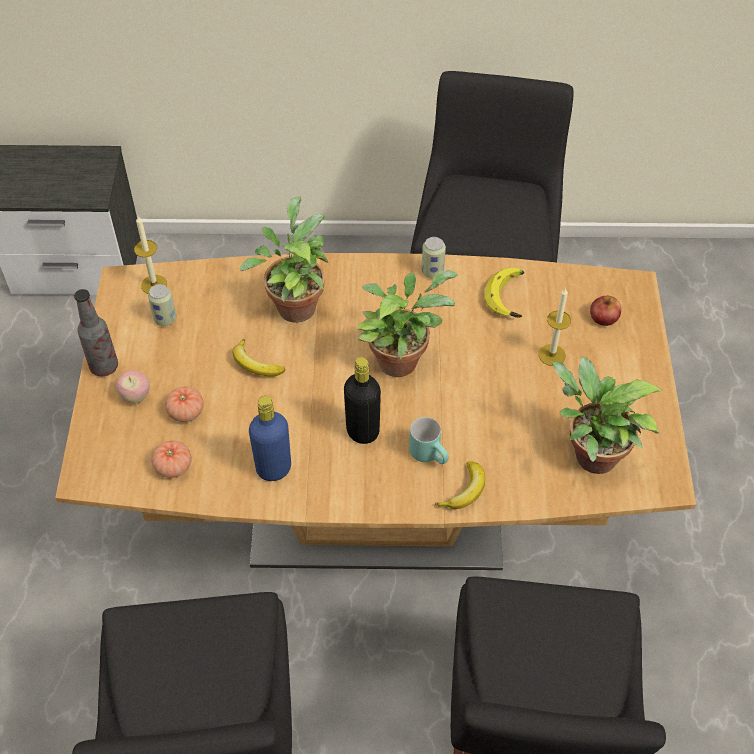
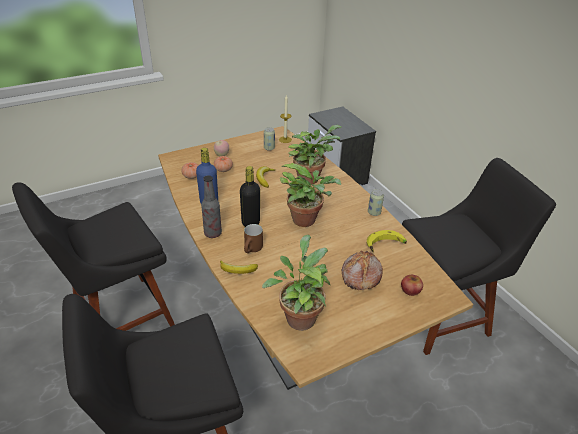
camera: 60 degrees right, 15 degrees down
bottle [74,289,118,376] -> bottle moved to [201,175,222,238]
turquoise mug [409,417,449,464] -> brown mug [244,224,263,253]
candle [539,288,571,366] -> bread [342,251,383,290]

